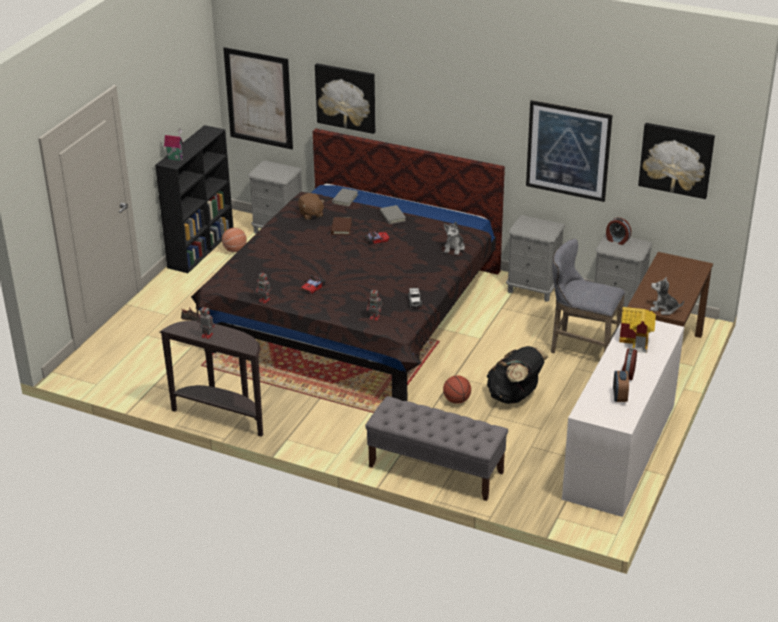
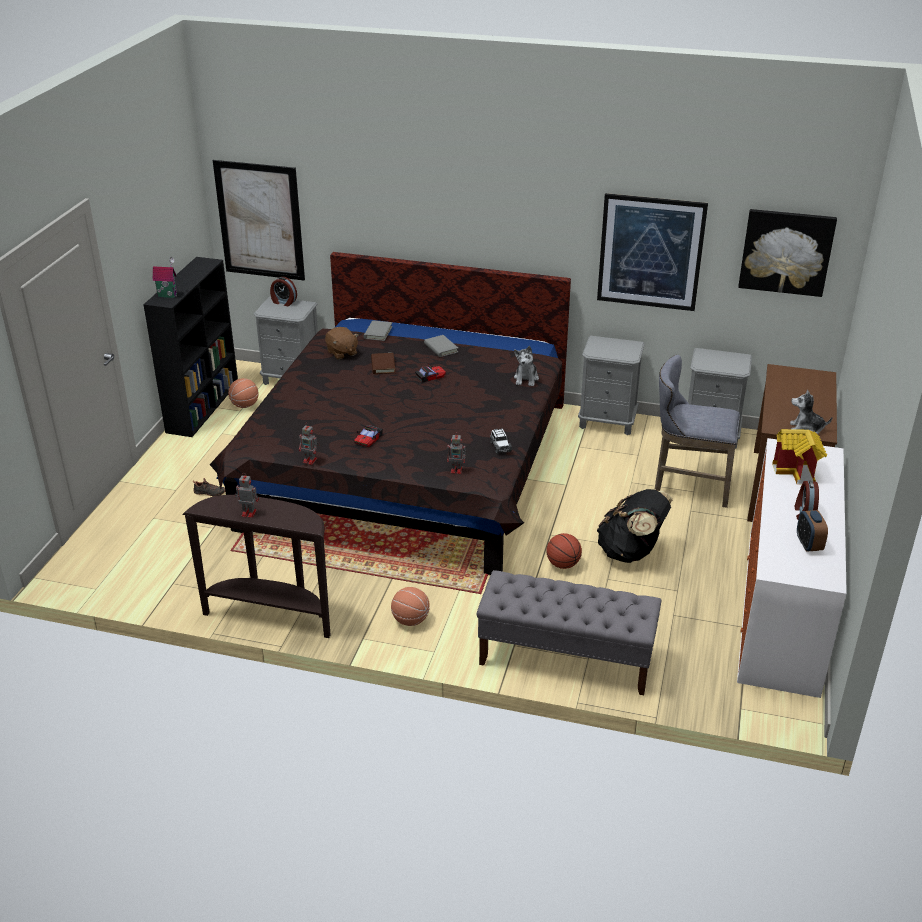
camera: 10 degrees left, 0 degrees up
picture [315,63,375,134] -> none
alarm clock [606,217,631,245] -> alarm clock moved to [270,277,297,306]
none -> basketball [391,587,430,626]

